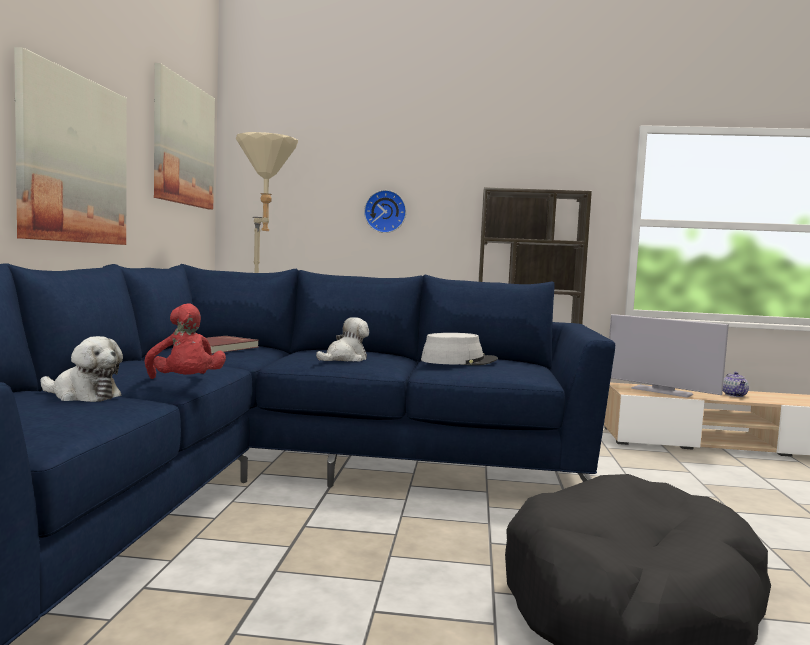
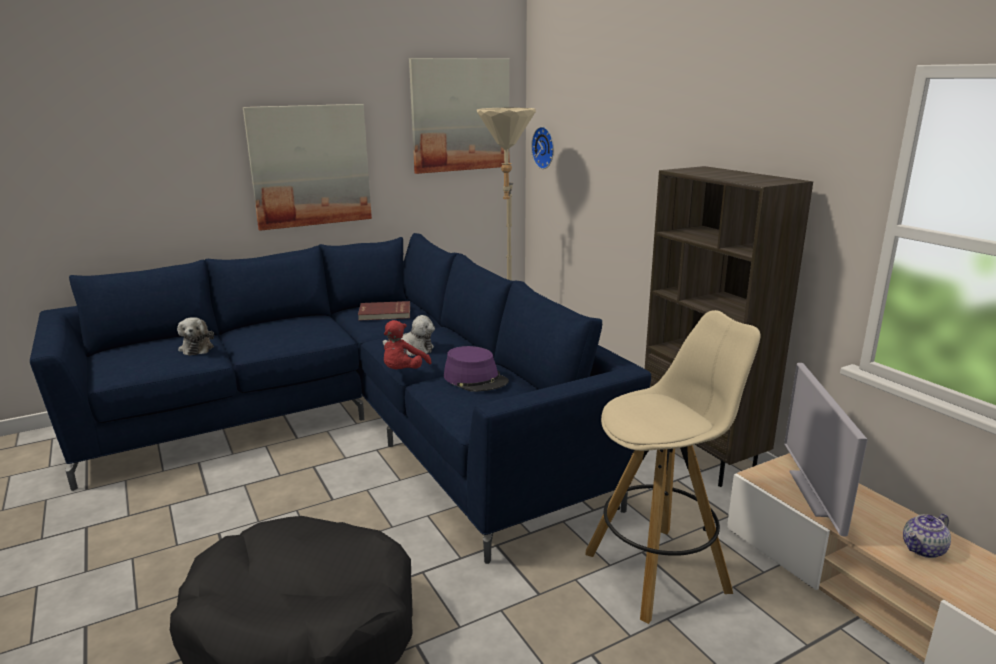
camera: 55 degrees right, 15 degrees up
red plush toy [145,303,226,379] -> red plush toy moved to [384,320,432,369]
wall clock [364,190,406,233] -> wall clock moved to [531,127,554,169]
grey hat [421,333,498,365] -> purple hat [444,346,509,392]
none -> beige stool [585,310,761,624]

